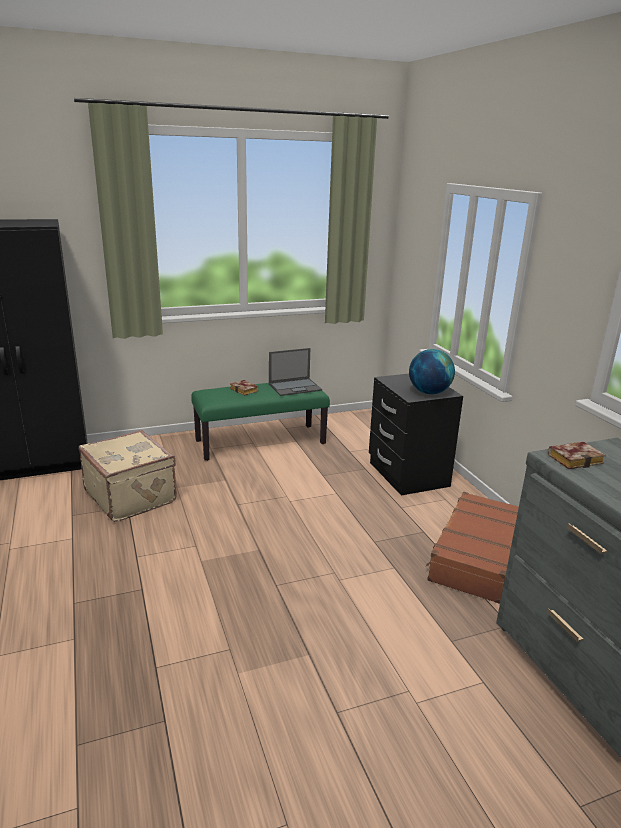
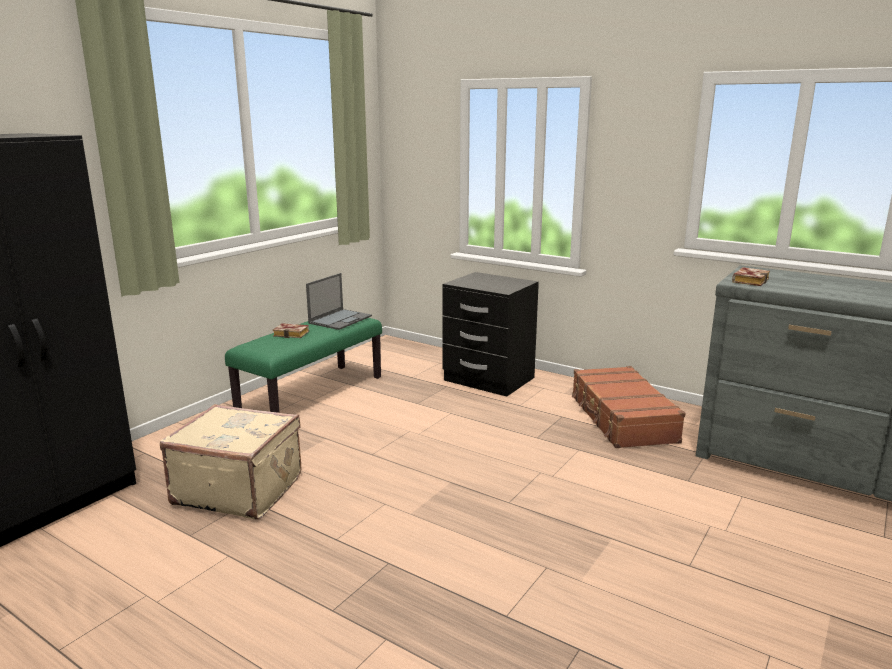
camera: 35 degrees left, 5 degrees down
globe [409,349,455,394] -> none

